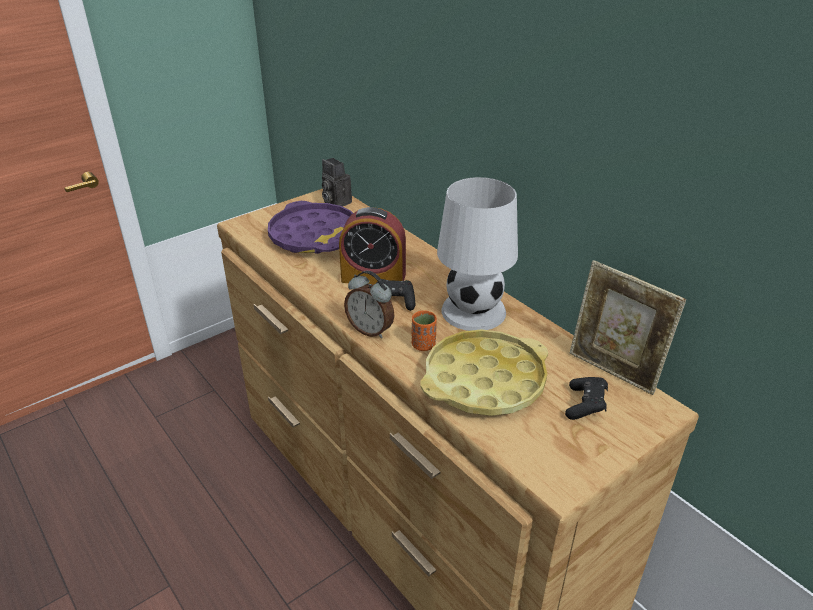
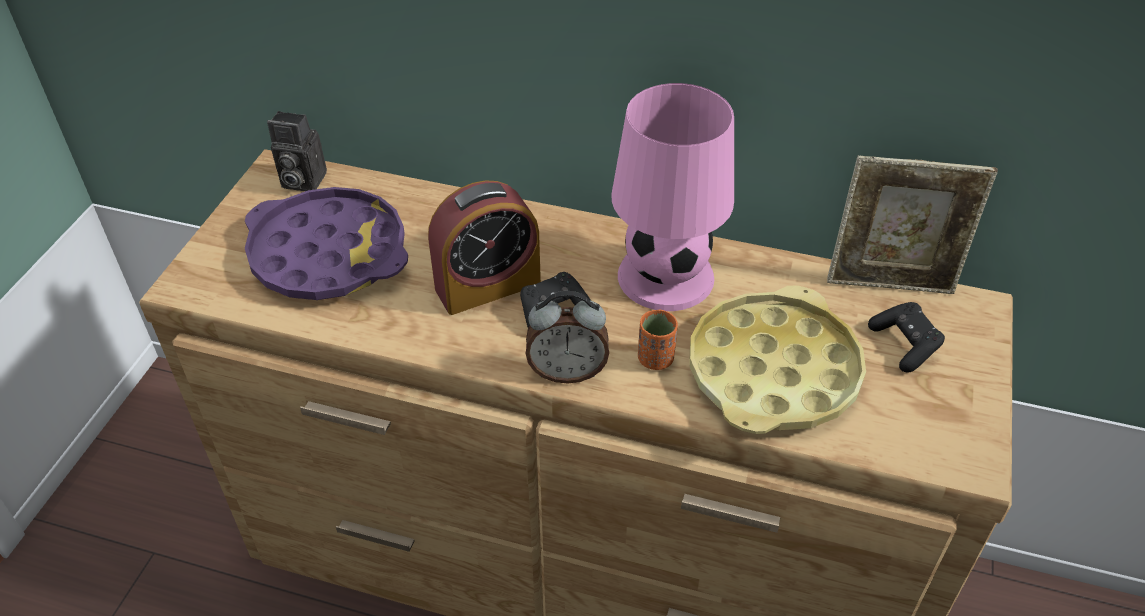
camera: 35 degrees left, 10 degrees up
white table lamp [437,177,518,331] -> pink table lamp [612,83,734,311]

